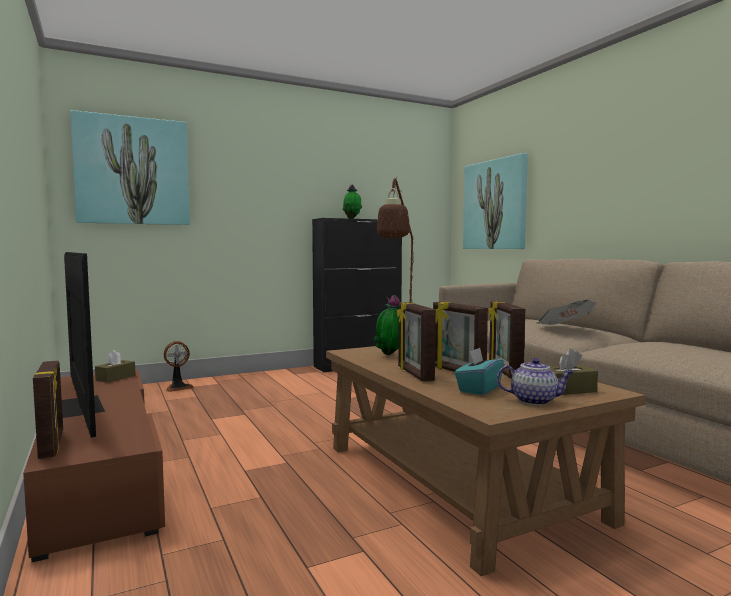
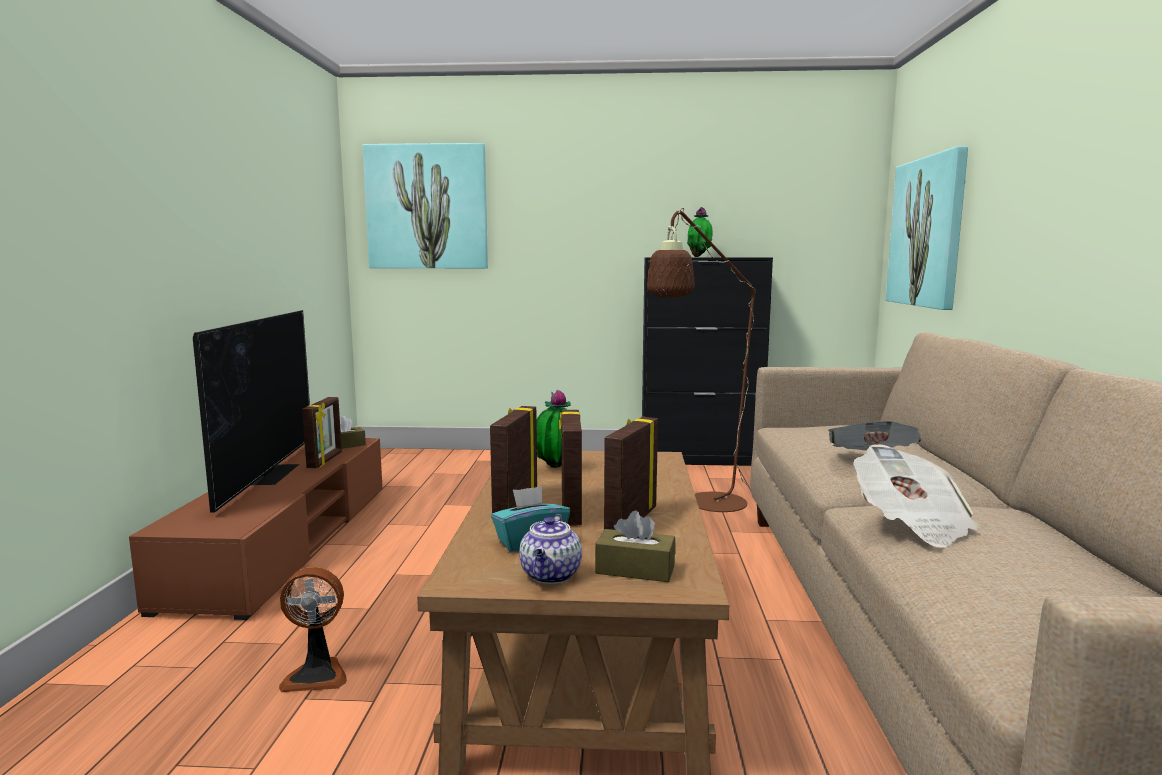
camera: 30 degrees right, 5 degrees up
picture frame [33,361,63,459] -> picture frame moved to [302,397,342,468]
fan [164,341,194,392] -> fan moved to [279,567,347,692]
teapot [497,358,574,405] -> teapot turned 60 degrees clockwise [519,514,582,584]
none -> newspaper [853,444,979,548]

